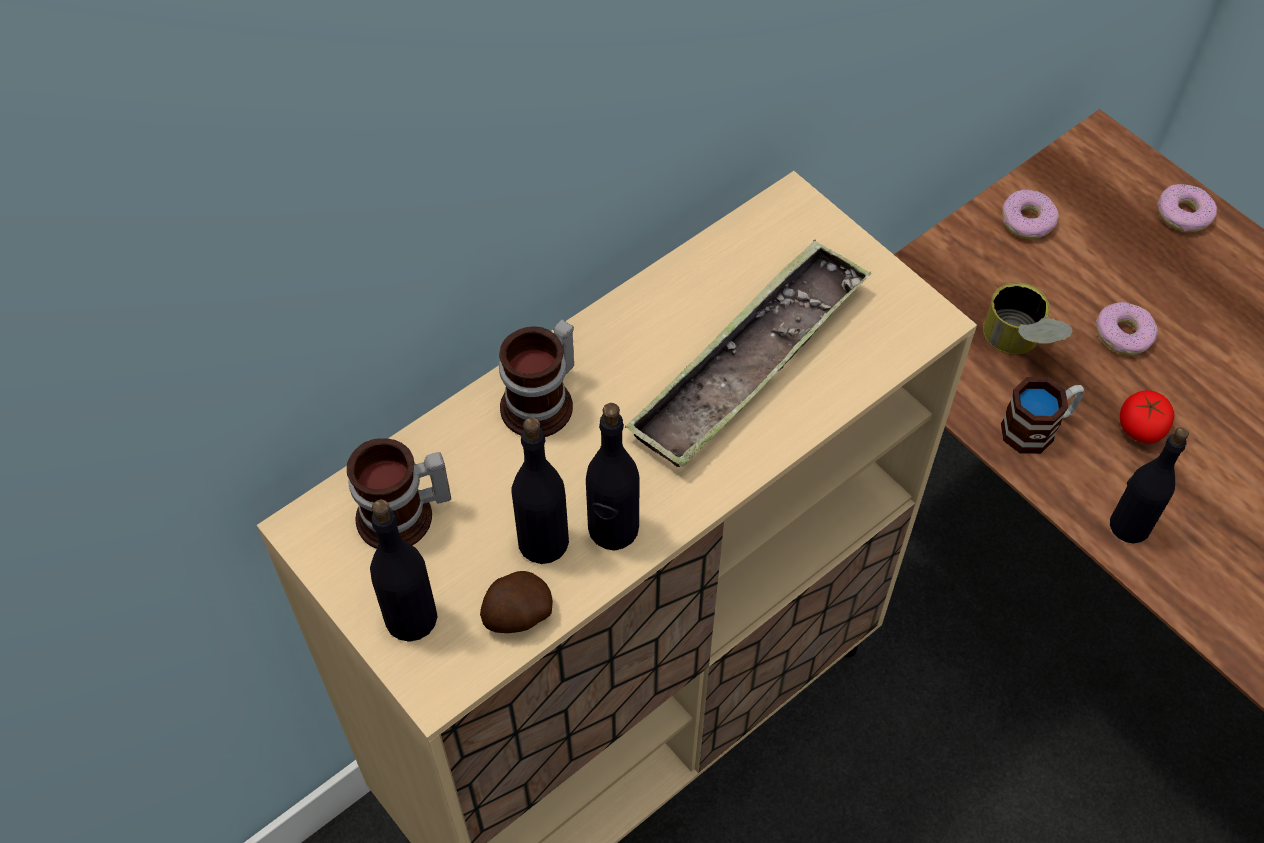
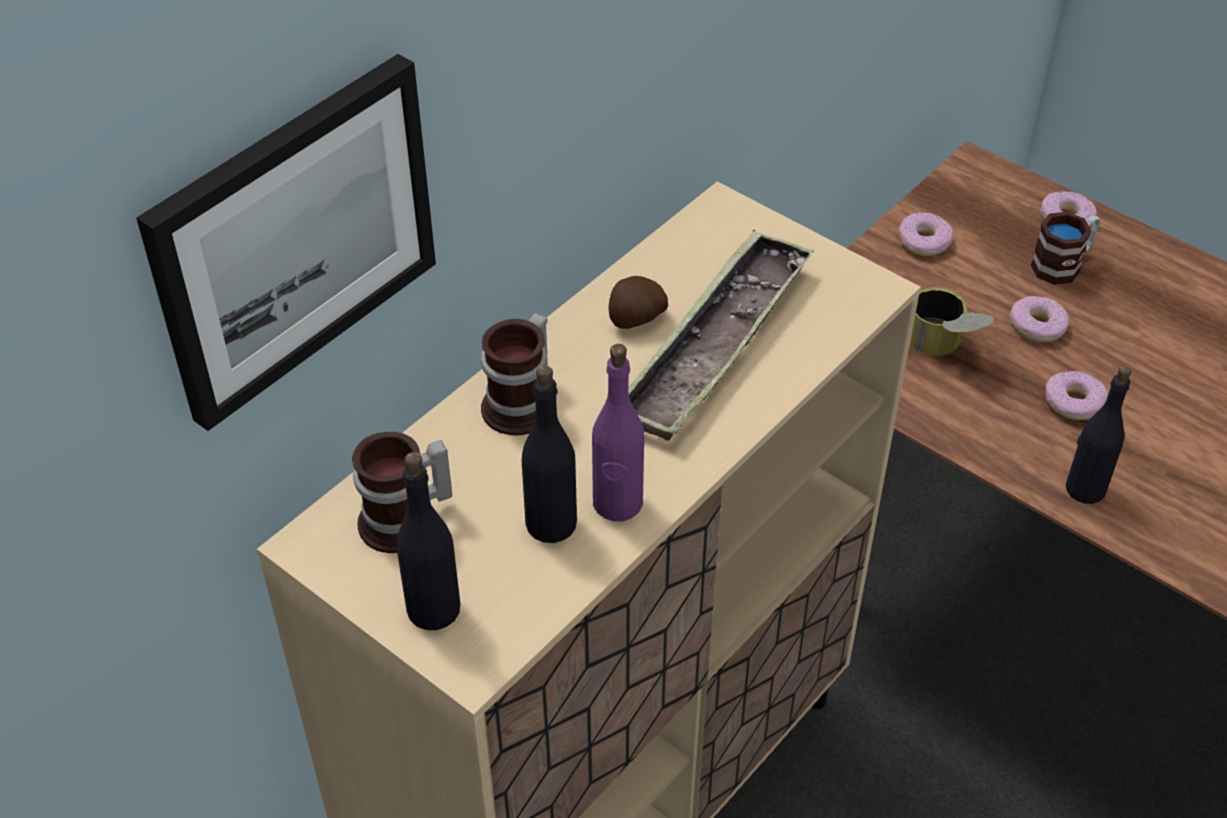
camera: 10 degrees left, 10 degrees down
potato [480,571,553,633] -> potato moved to [608,276,668,329]
black bottle [586,403,640,551] -> purple bottle [592,344,644,521]
mug [1001,377,1084,454] -> mug moved to [1031,212,1100,285]
tomato [1120,390,1174,444] -> donut [1046,371,1108,420]
none -> picture [136,54,436,431]

